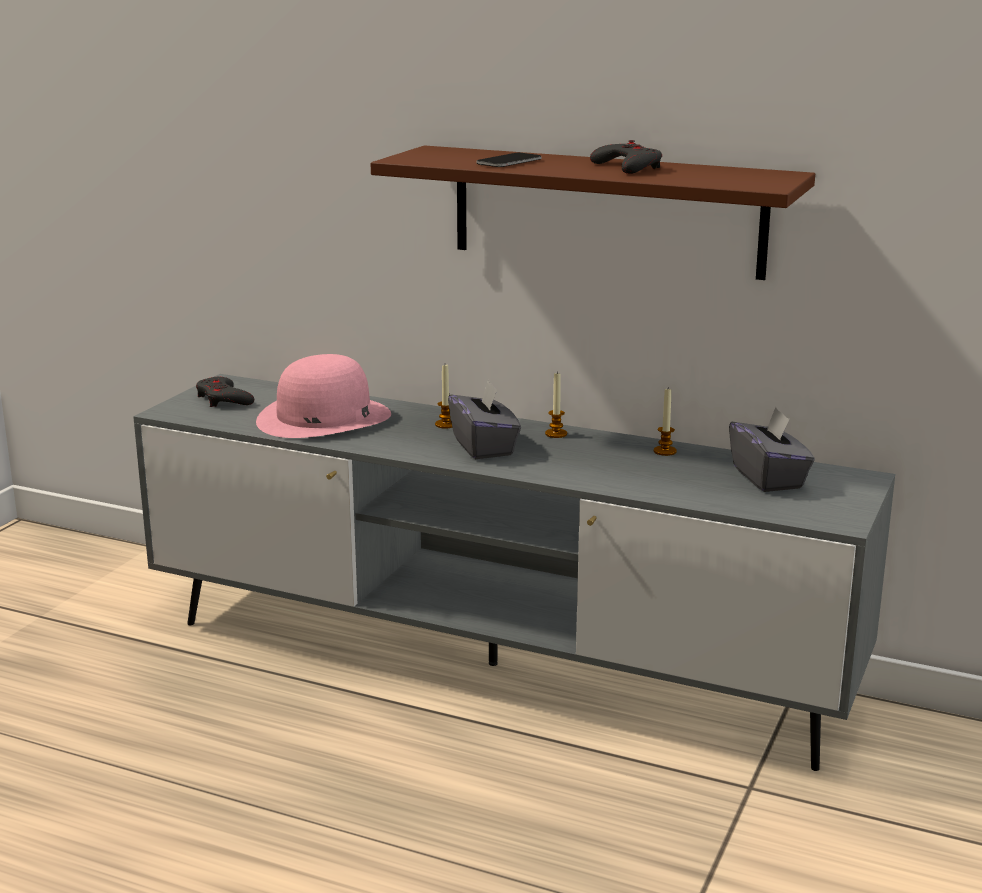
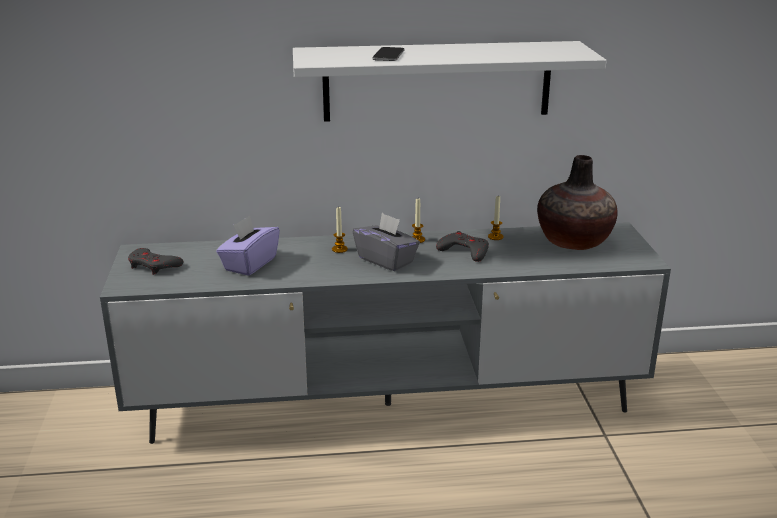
camera: 30 degrees left, 5 degrees up
pink hat [256,354,391,438] -> purple tissue box [216,215,280,276]
brown shelf [371,145,815,280] -> white shelf [293,41,607,122]
grey game controller [590,140,662,174] -> grey game controller moved to [436,231,489,262]
grey tissue box [729,407,815,492] -> vase [537,155,617,250]

